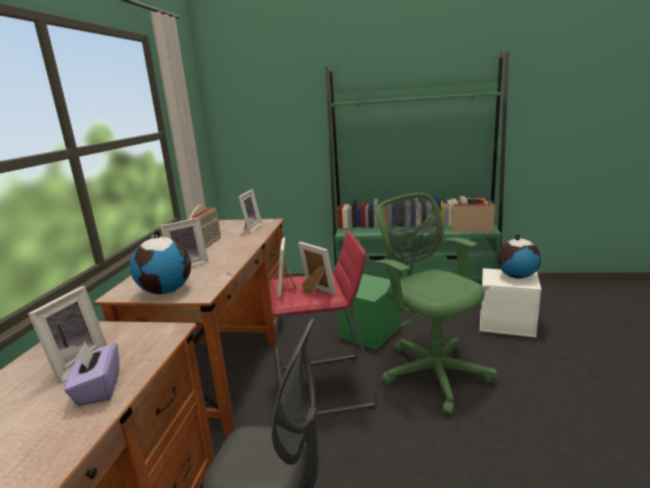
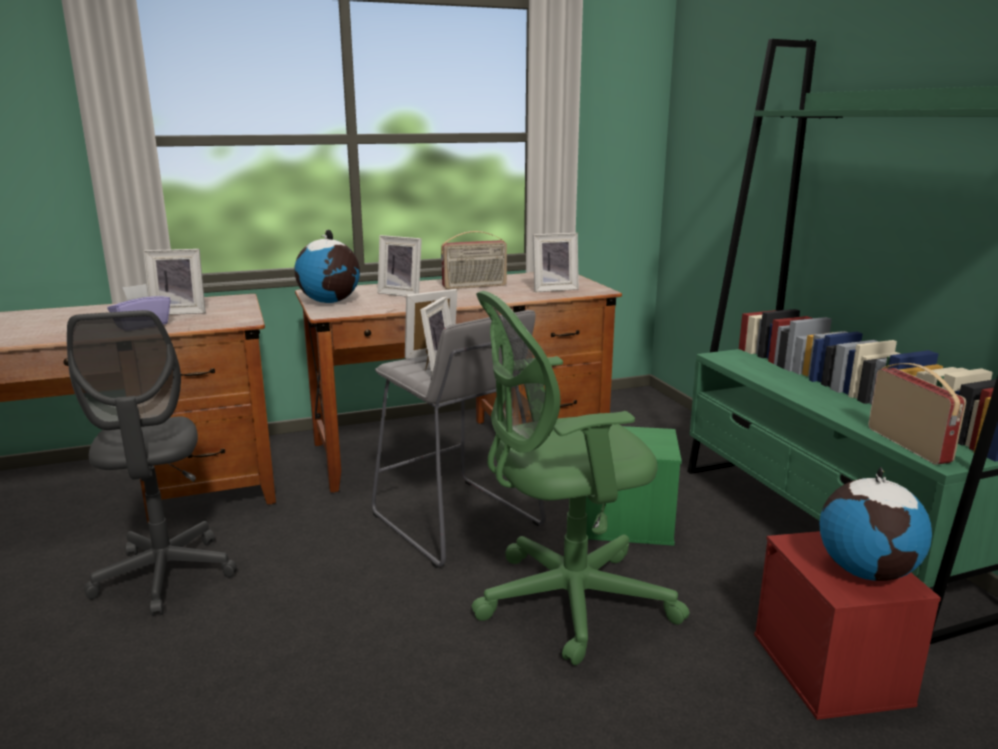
camera: 60 degrees right, 0 degrees up
red stool [270,230,378,415] -> grey stool [372,310,546,568]
green office chair [376,193,497,415] -> green office chair turned 135 degrees counterclockwise [471,291,690,665]
white storage box [480,268,541,338] -> red storage box [754,531,941,720]

